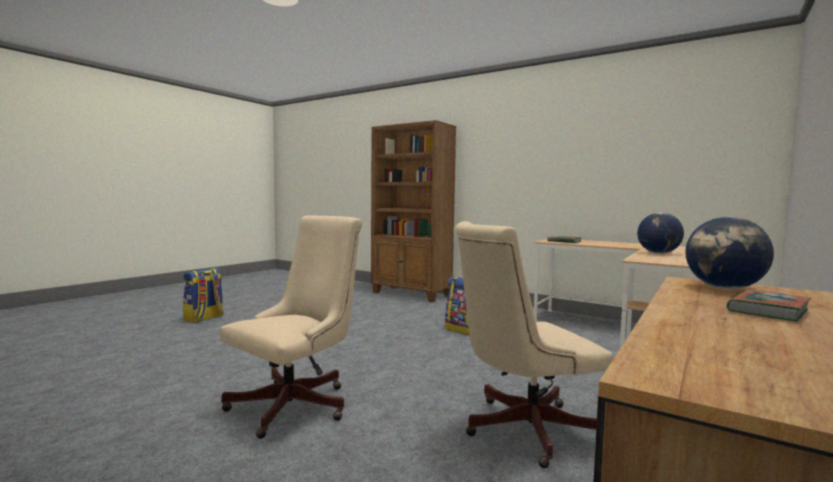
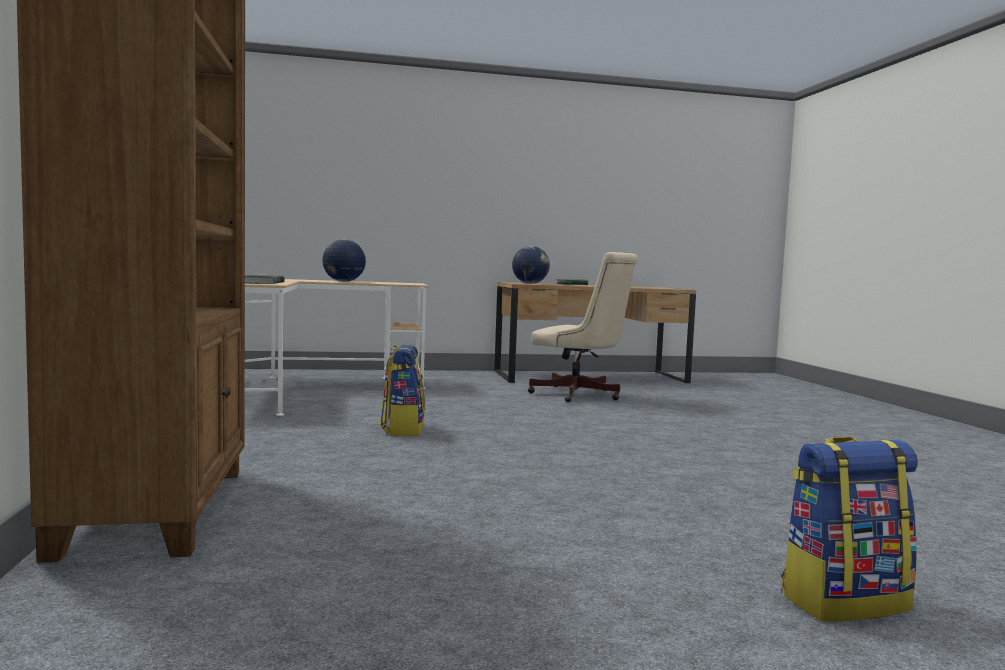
camera: 135 degrees left, 0 degrees up
beige office chair [220,215,363,439] -> none

